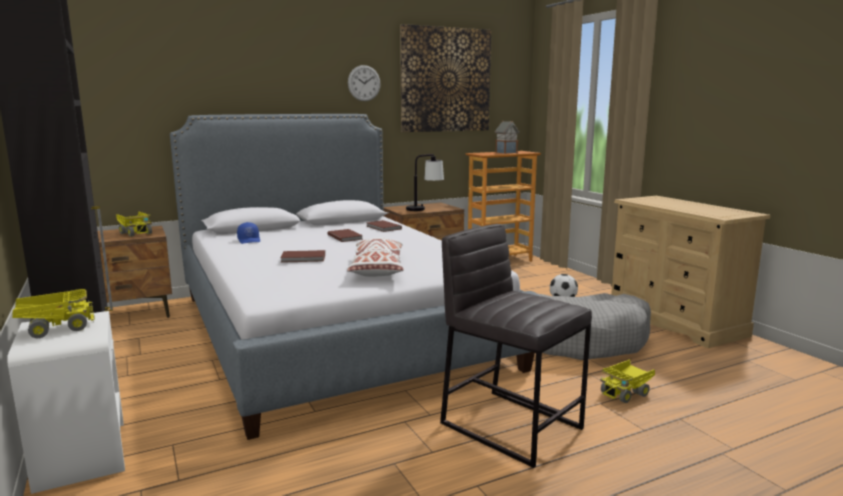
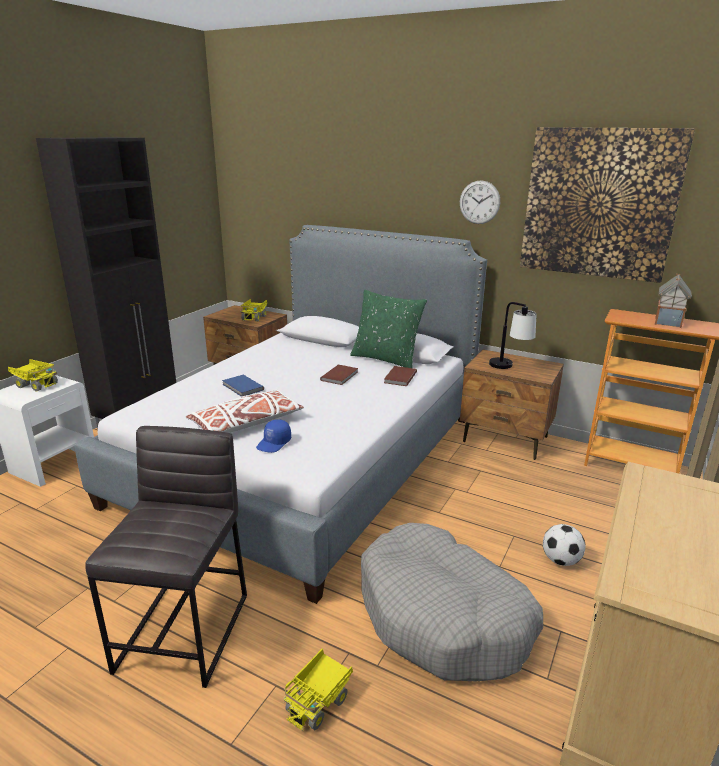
camera: 55 degrees right, 10 degrees up
blue cap [237,222,260,244] -> blue cap moved to [256,419,291,453]
brown book [280,250,325,263] -> blue book [222,375,264,397]
toy truck [600,359,655,403] -> toy truck turned 75 degrees counterclockwise [283,649,353,731]
none -> green pillow [350,289,427,368]

